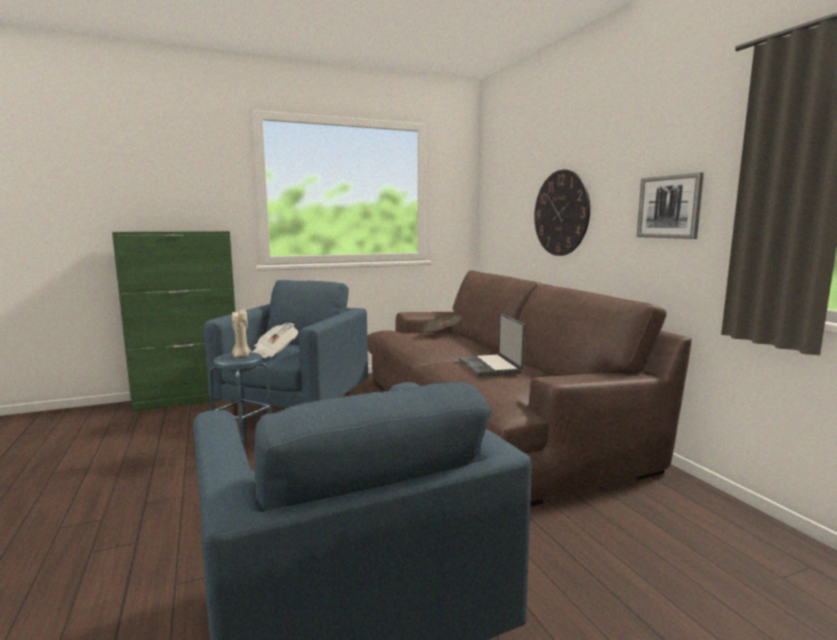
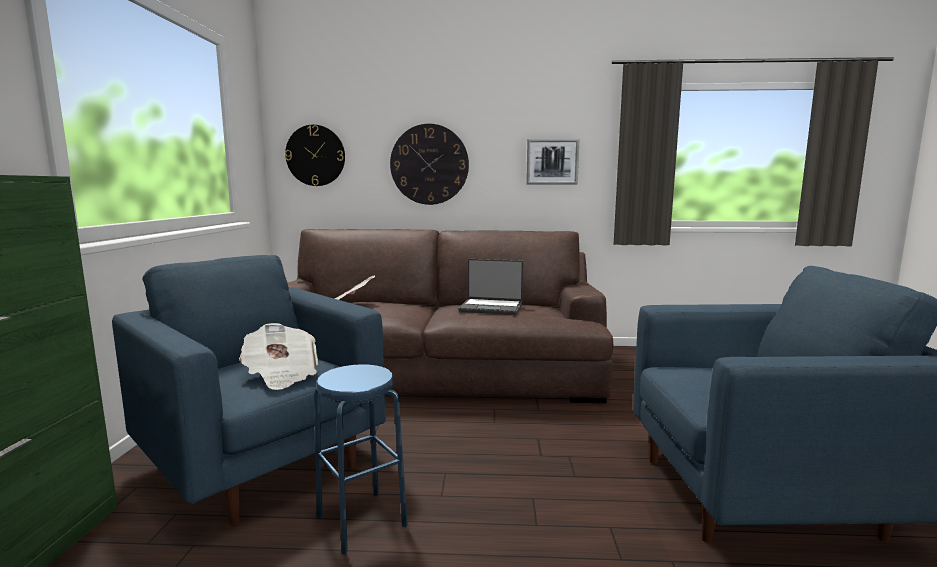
camera: 65 degrees left, 0 degrees up
beige candle [232,309,251,357] -> none
none -> wall clock [285,125,345,186]

